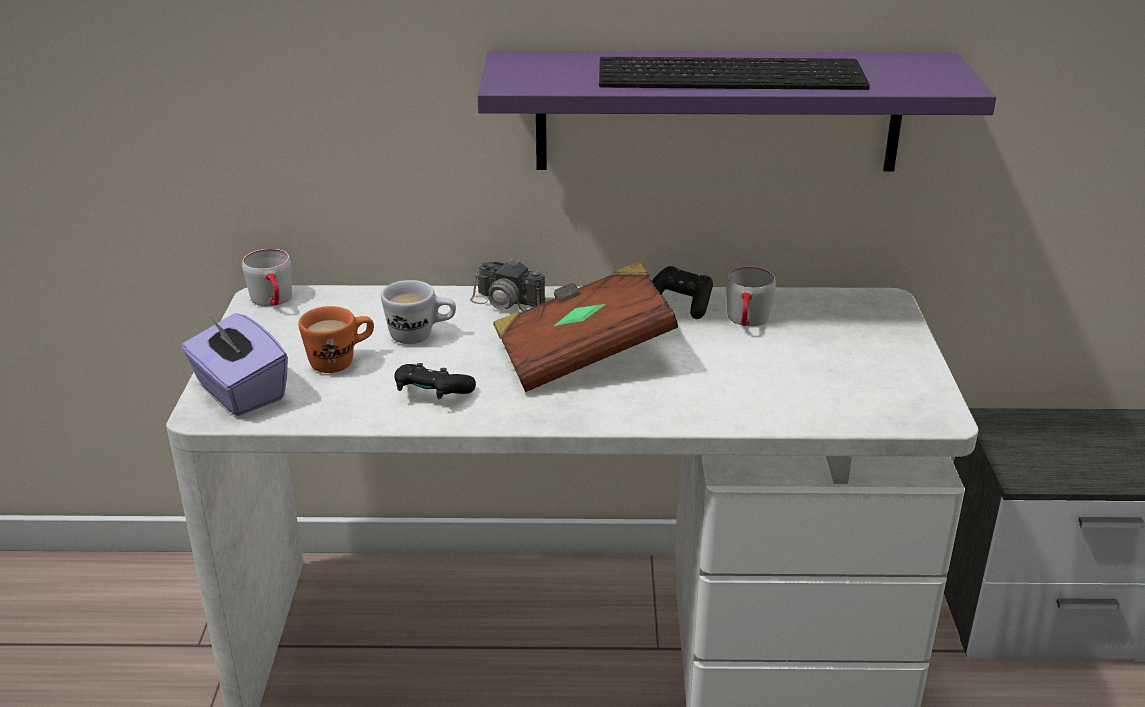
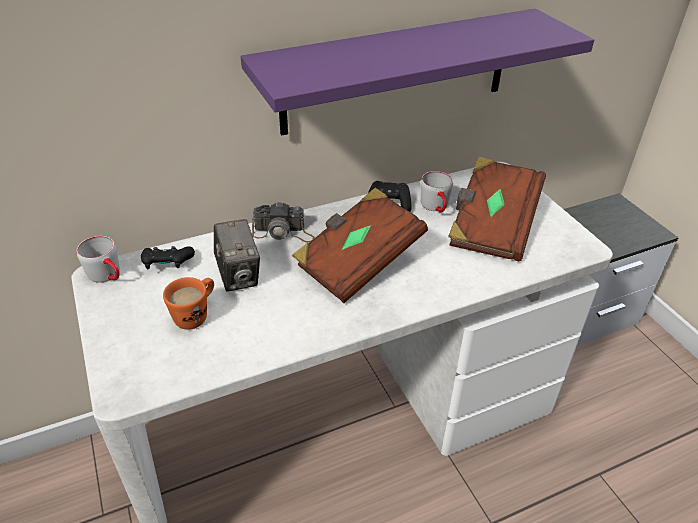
camera: 25 degrees left, 10 degrees up
purple tissue box [181,313,288,416] -> none
white mug [381,280,456,344] -> camera [214,219,260,292]
black game controller [395,363,476,399] -> black game controller moved to [141,246,195,269]
keyboard [599,57,870,90] -> none
none -> brown book [448,157,546,262]

